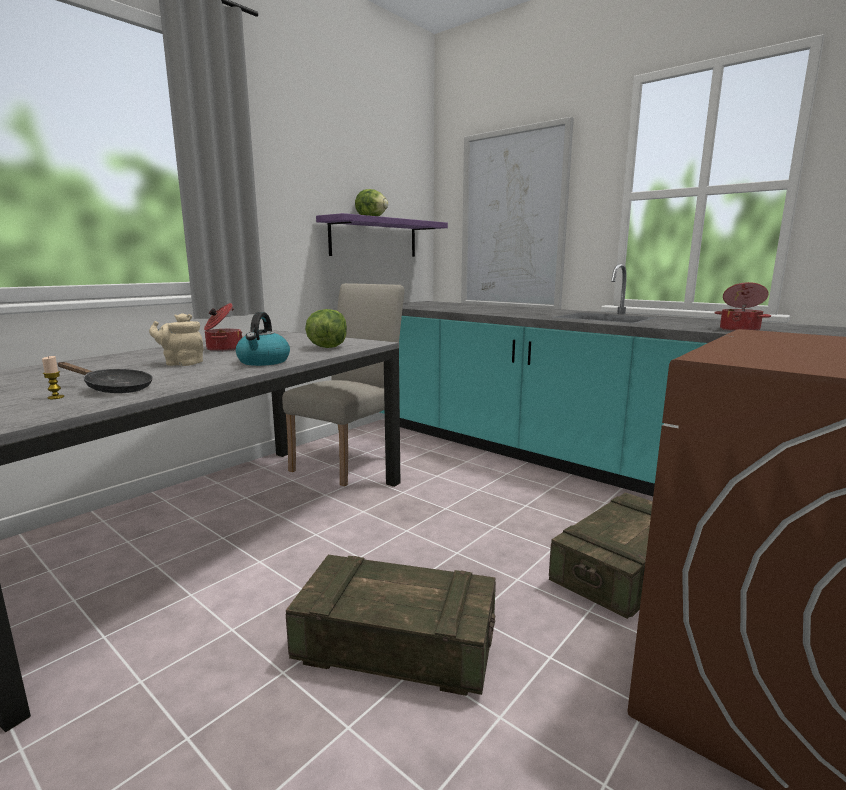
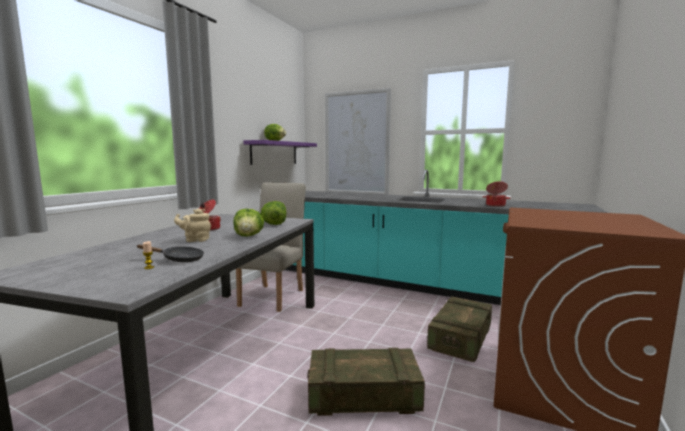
camera: 15 degrees left, 5 degrees down
kettle [236,312,290,366] -> lettuce [233,209,264,237]

